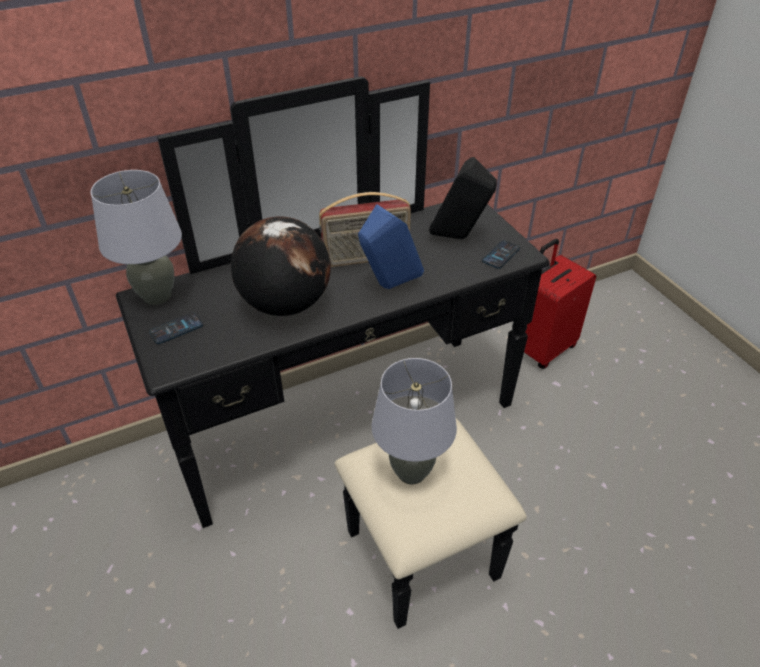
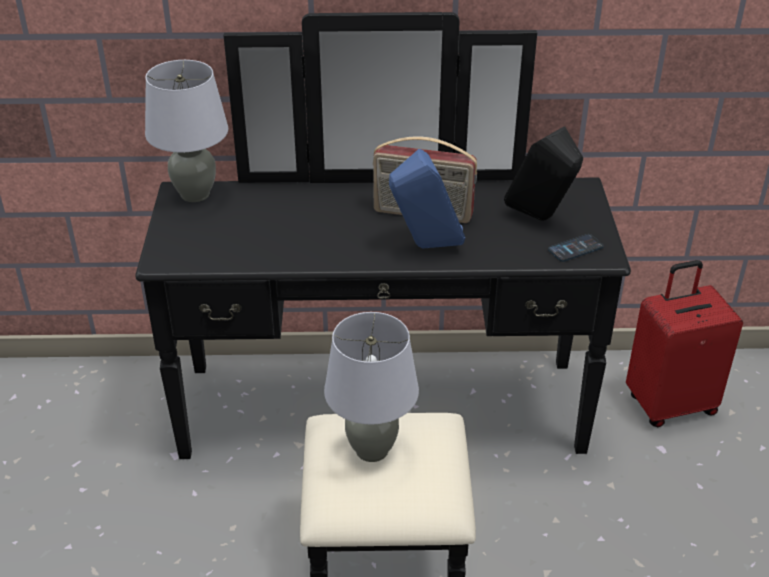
camera: 25 degrees right, 5 degrees down
phone [149,313,203,344] -> none
globe [231,216,331,316] -> none

